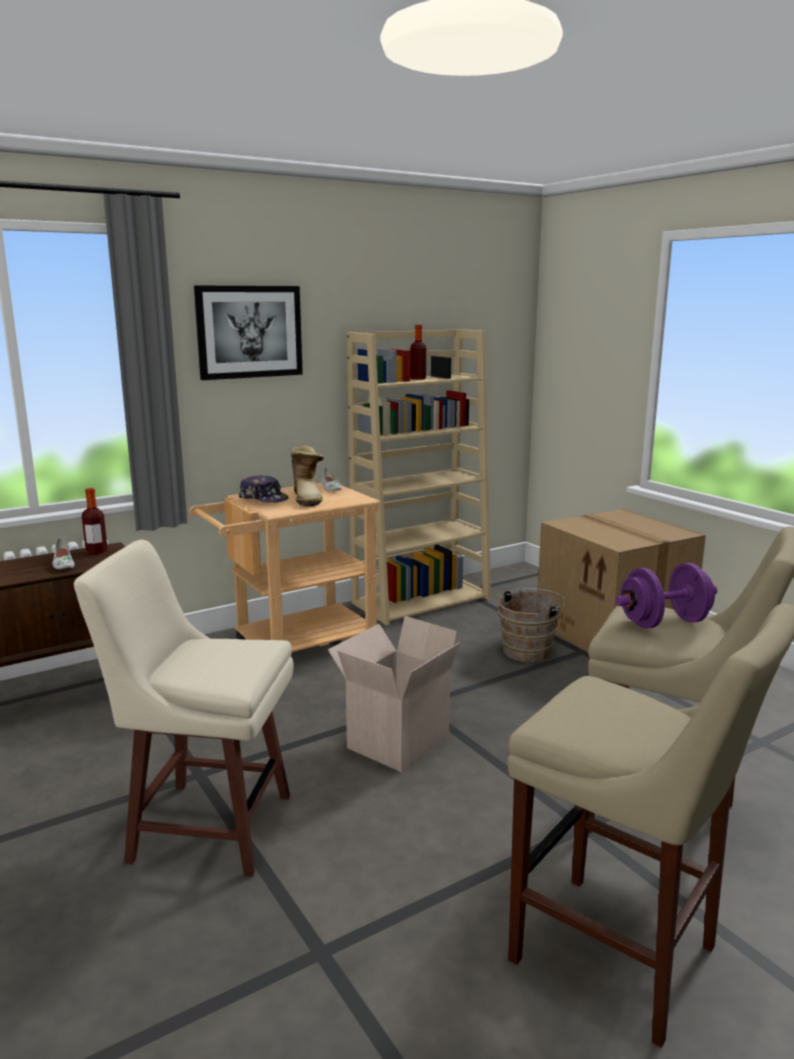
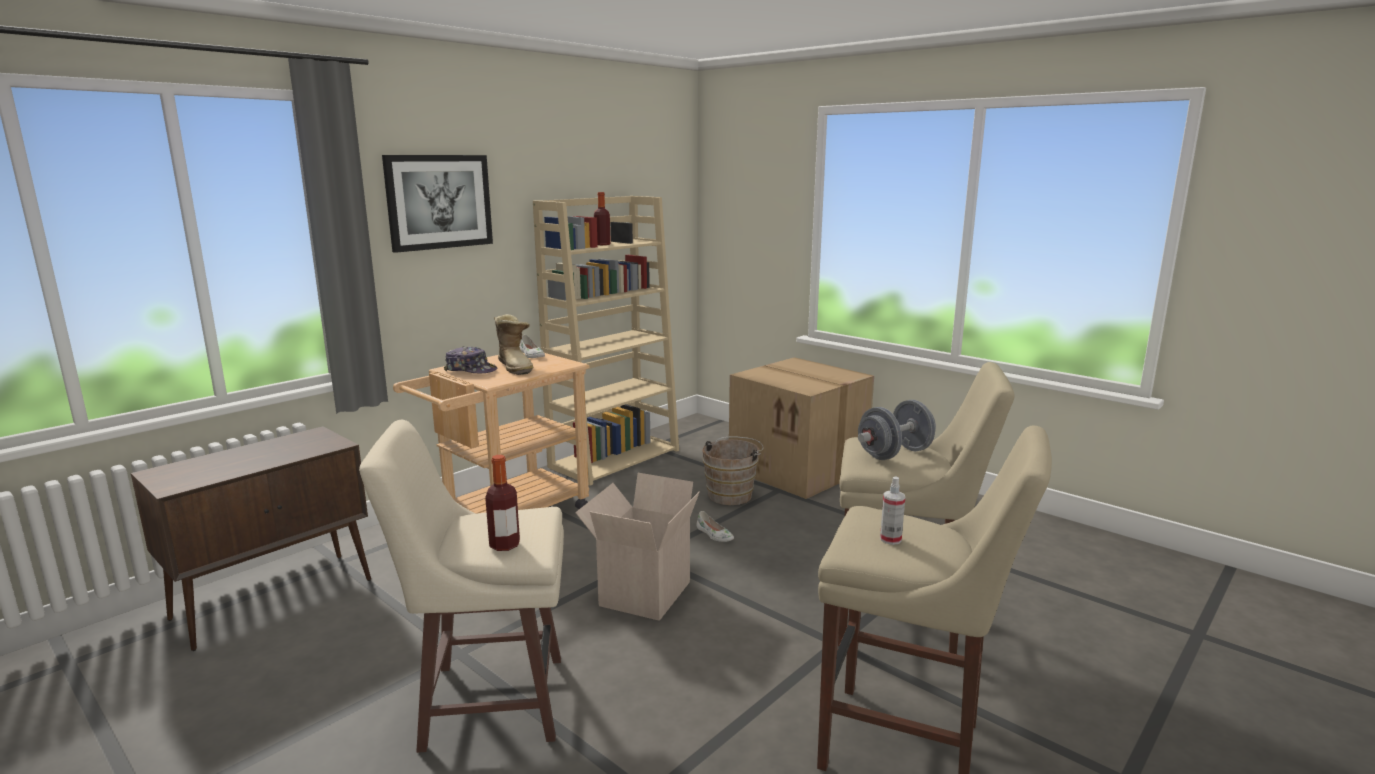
camera: 15 degrees left, 0 degrees up
white shoe [52,537,75,569] -> white shoe moved to [697,511,734,542]
bottle [82,488,108,554] -> bottle moved to [485,455,520,551]
purple dumbbell [615,563,717,629] -> grey dumbbell [858,400,936,460]
none -> spray bottle [880,476,905,545]

